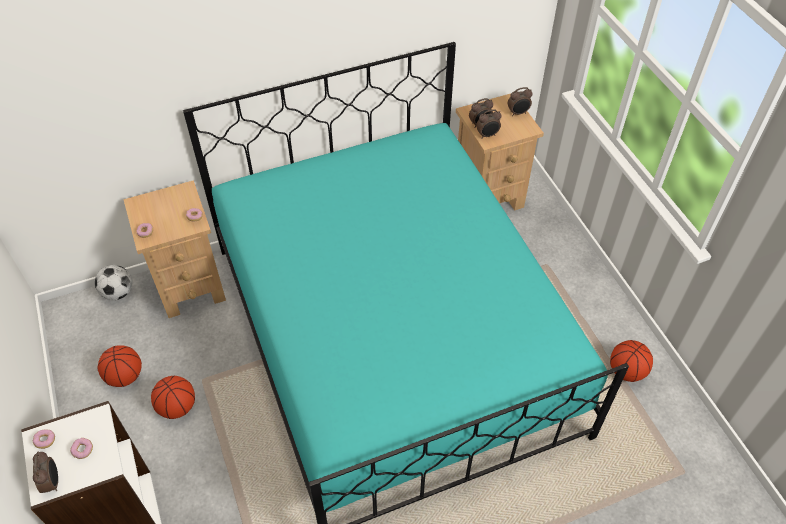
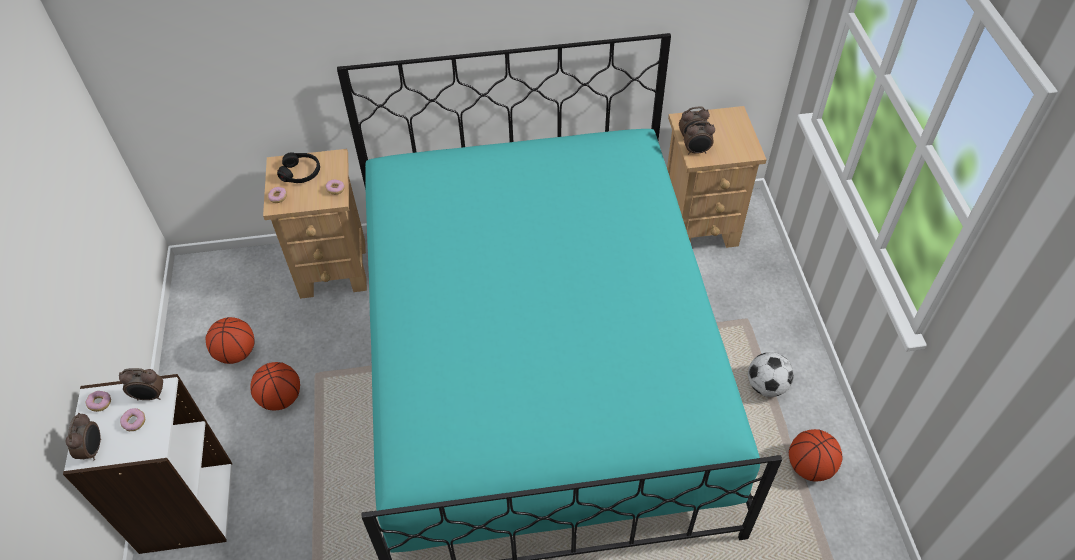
camera: 15 degrees right, 0 degrees up
football [95,265,132,300] -> football moved to [748,352,794,397]
alarm clock [508,87,533,116] -> alarm clock moved to [119,368,163,401]
none -> black headphones [277,152,320,183]

